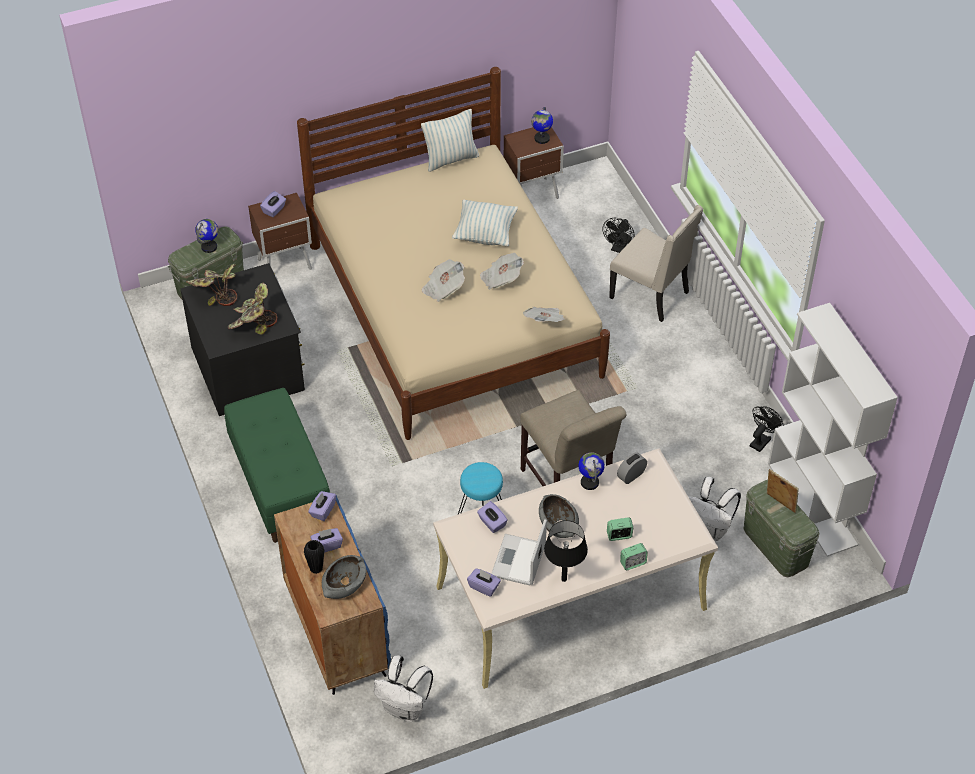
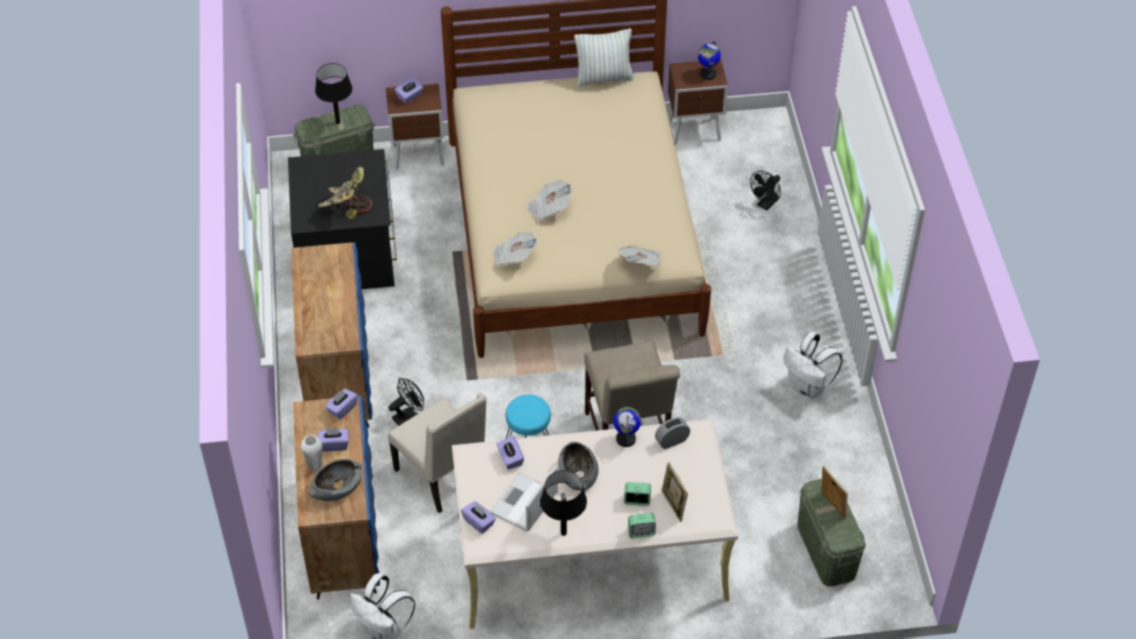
camera: 15 degrees right, 0 degrees up
potted plant [186,264,237,306] -> none
globe [195,219,218,253] -> black table lamp [315,63,352,124]
green bench [224,388,330,543] -> blue cabinet [291,242,372,428]
black vase [304,540,324,574] -> white vase [301,435,323,471]
pillow [452,199,518,246] -> none
newspaper [480,253,524,290] -> newspaper moved to [493,231,537,266]
beige chair [609,205,703,322] -> beige chair moved to [388,393,487,513]
white backpack [688,477,741,541] -> white backpack moved to [784,332,843,400]
black fan [750,406,784,452] -> black fan moved to [388,378,424,426]
white bookcase [768,303,898,557] -> none
none -> picture frame [662,462,688,522]

